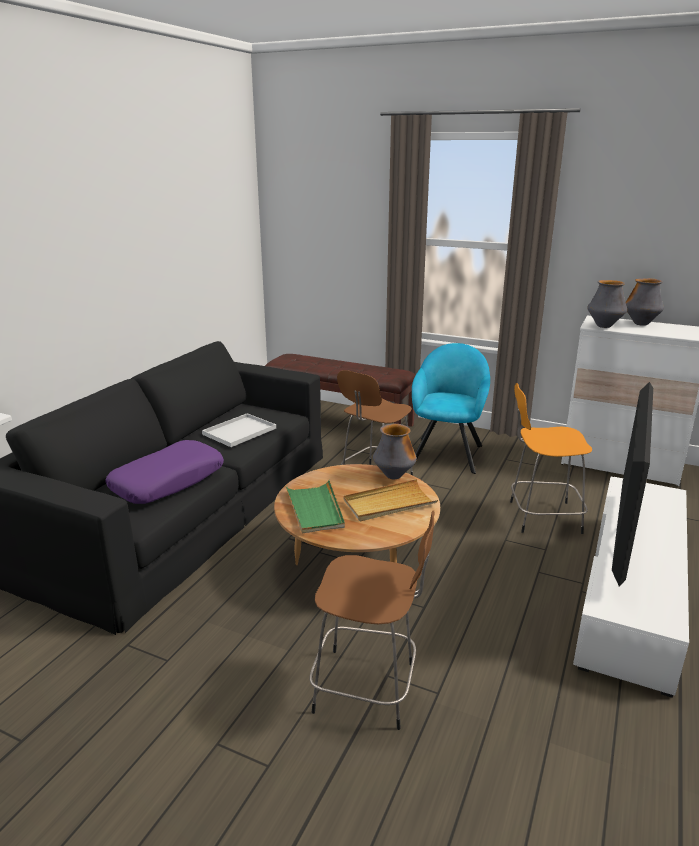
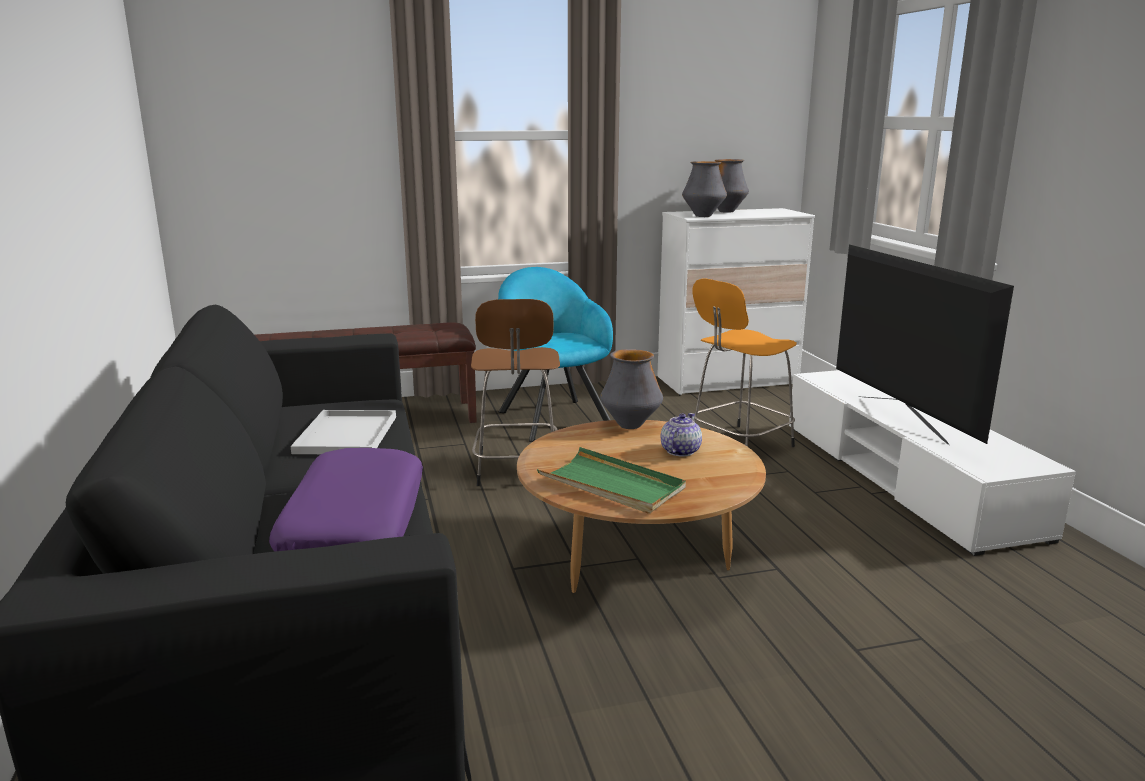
camera: 40 degrees left, 5 degrees down
brown stool [309,510,435,730] -> none
beige tray [343,479,438,521] -> teapot [661,413,702,457]

